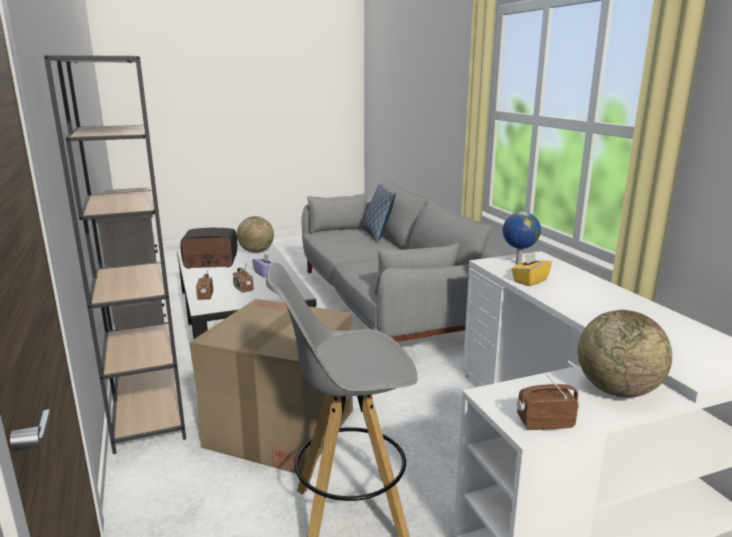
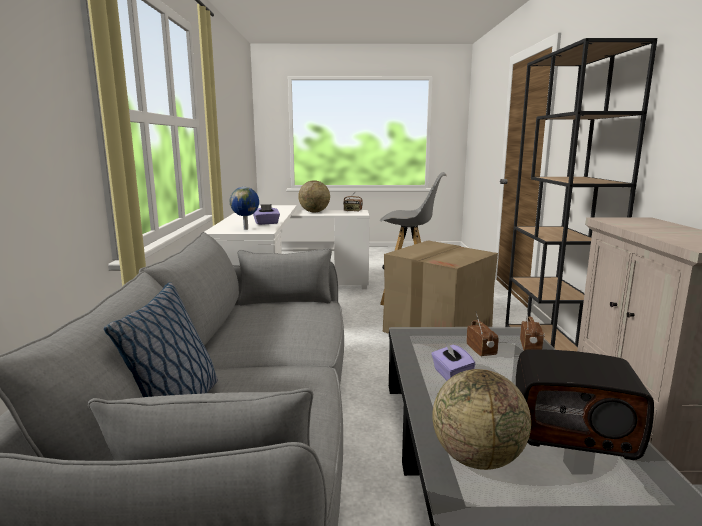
camera: 160 degrees left, 5 degrees down
yellow tissue box [512,251,552,286] -> purple tissue box [253,204,280,225]

